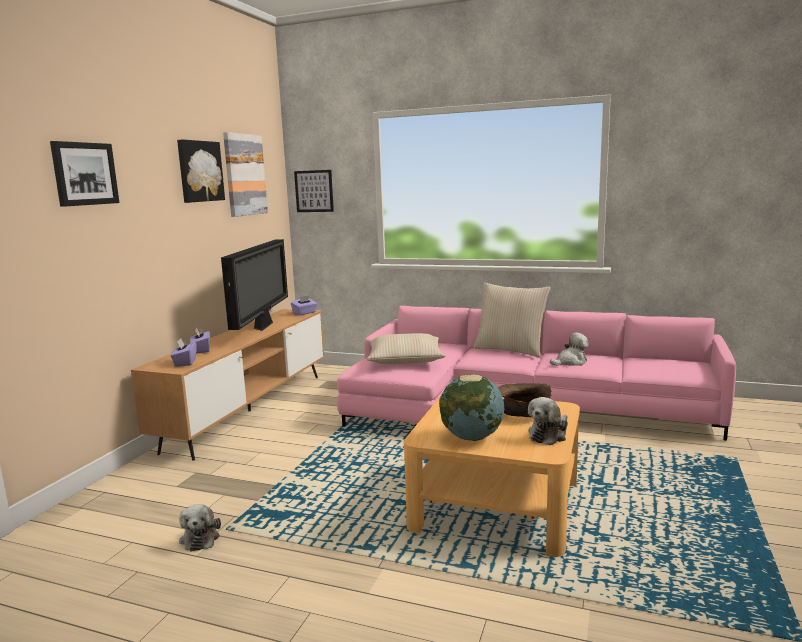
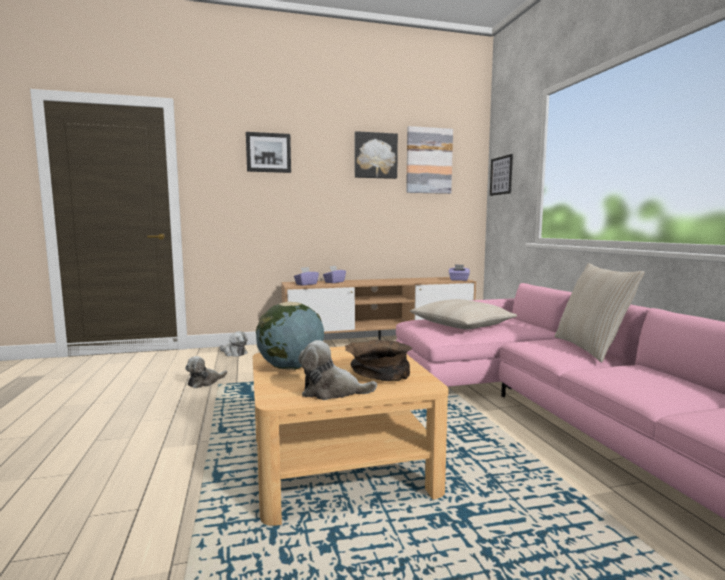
camera: 55 degrees right, 5 degrees down
television [221,239,288,331] -> none
plush toy [550,333,589,366] -> plush toy moved to [220,331,248,357]

